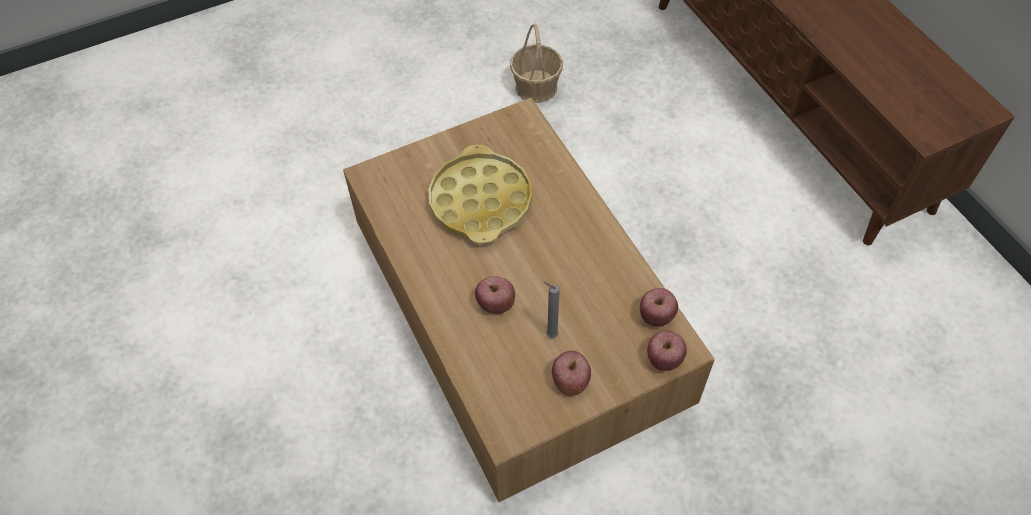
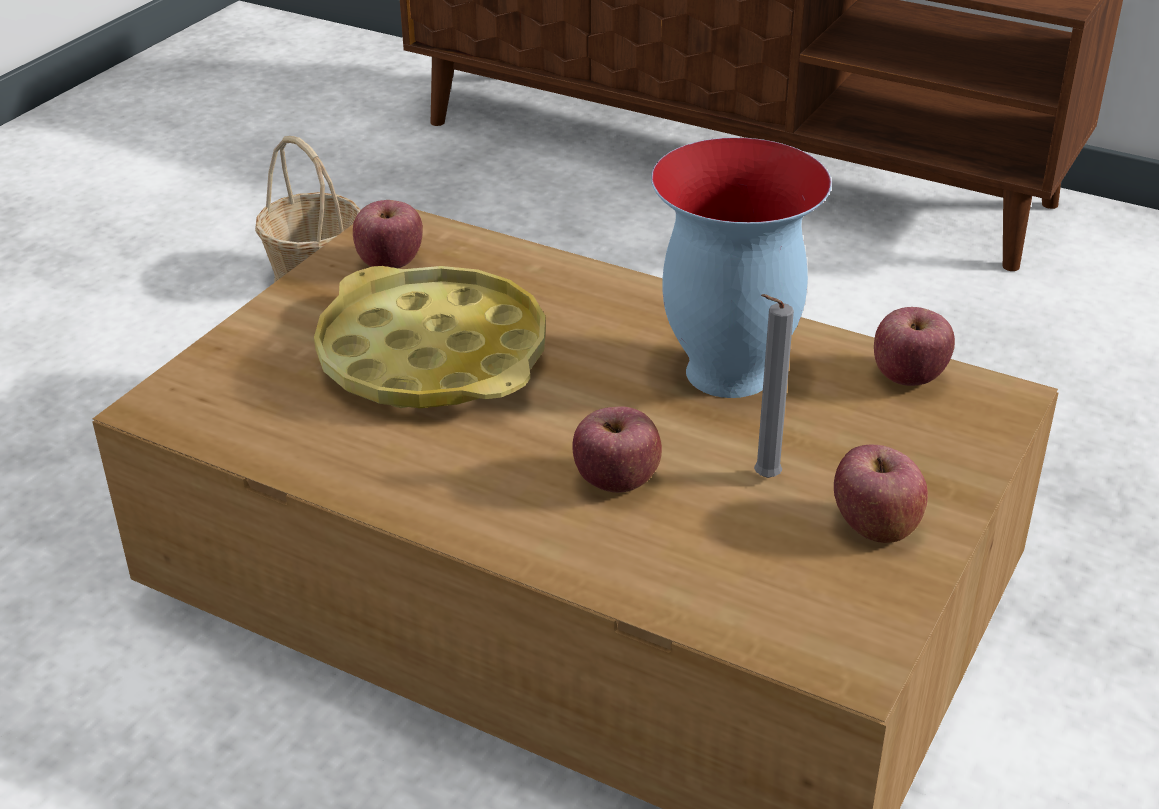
camera: 35 degrees left, 20 degrees down
apple [647,330,687,371] -> apple moved to [353,200,423,268]
none -> vase [651,137,832,398]

